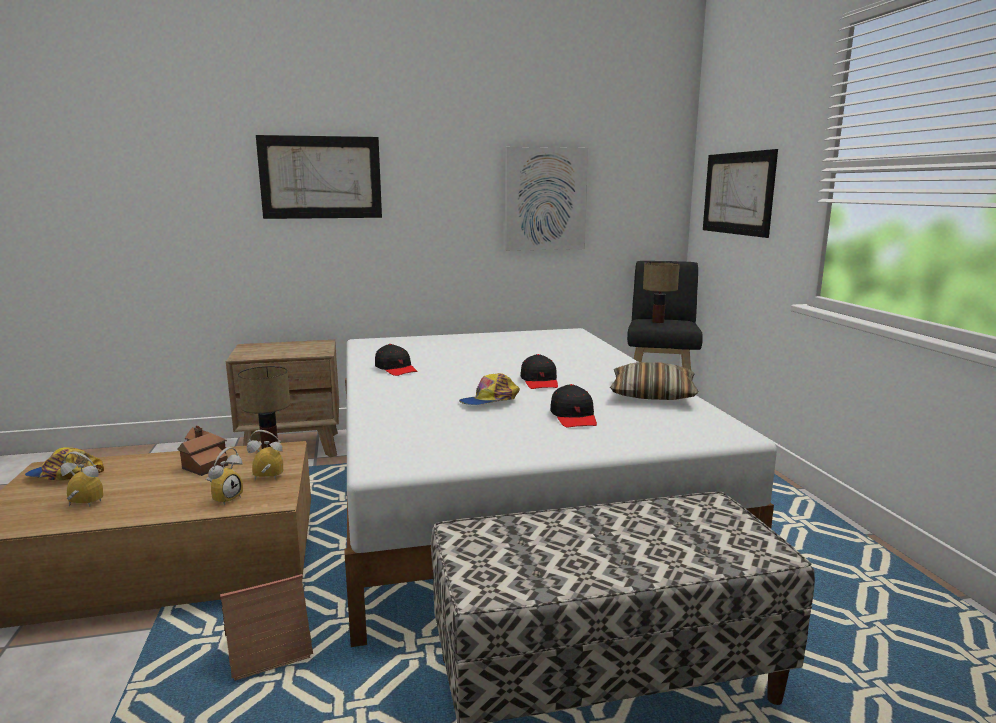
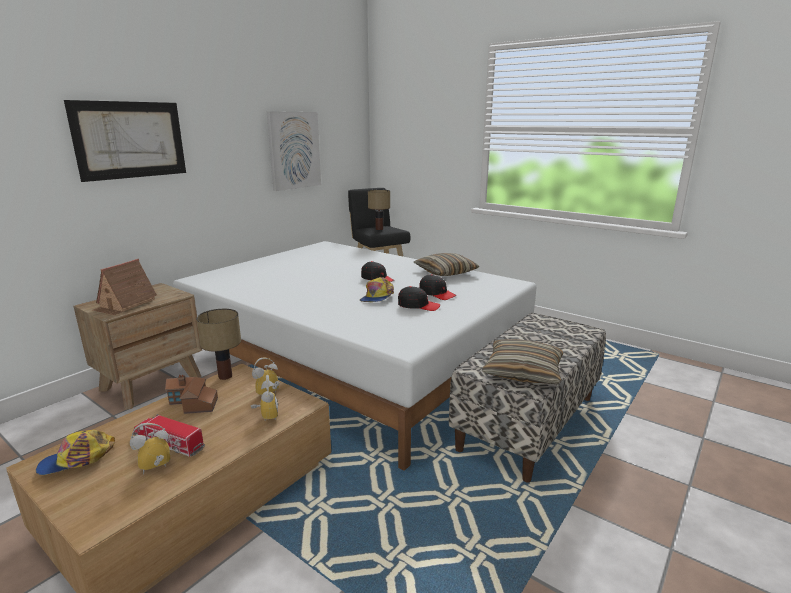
camera: 40 degrees left, 5 degrees up
toy house [220,574,313,681] -> toy house moved to [93,259,157,315]
black cap [375,344,417,376] -> black cap moved to [398,286,440,311]
picture [703,149,778,238] -> none
none -> toy truck [133,414,205,457]
none -> pillow [482,339,563,384]

